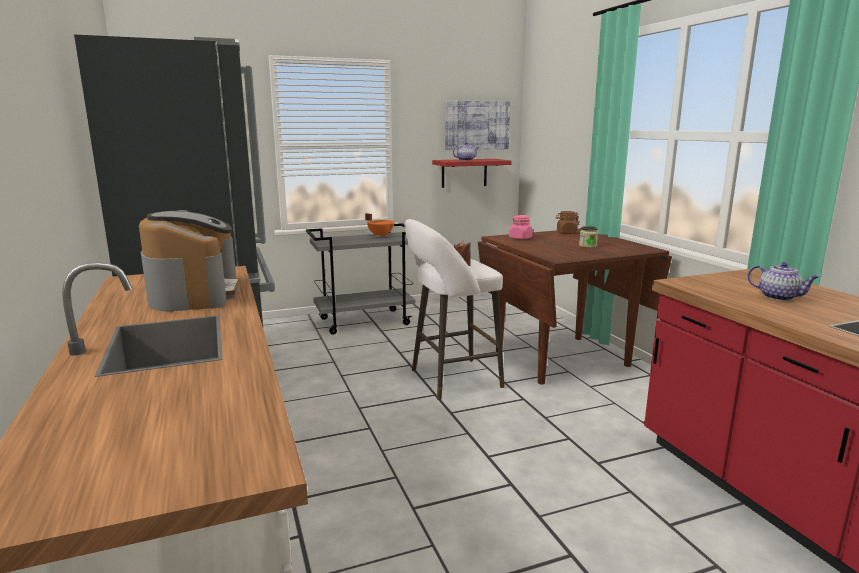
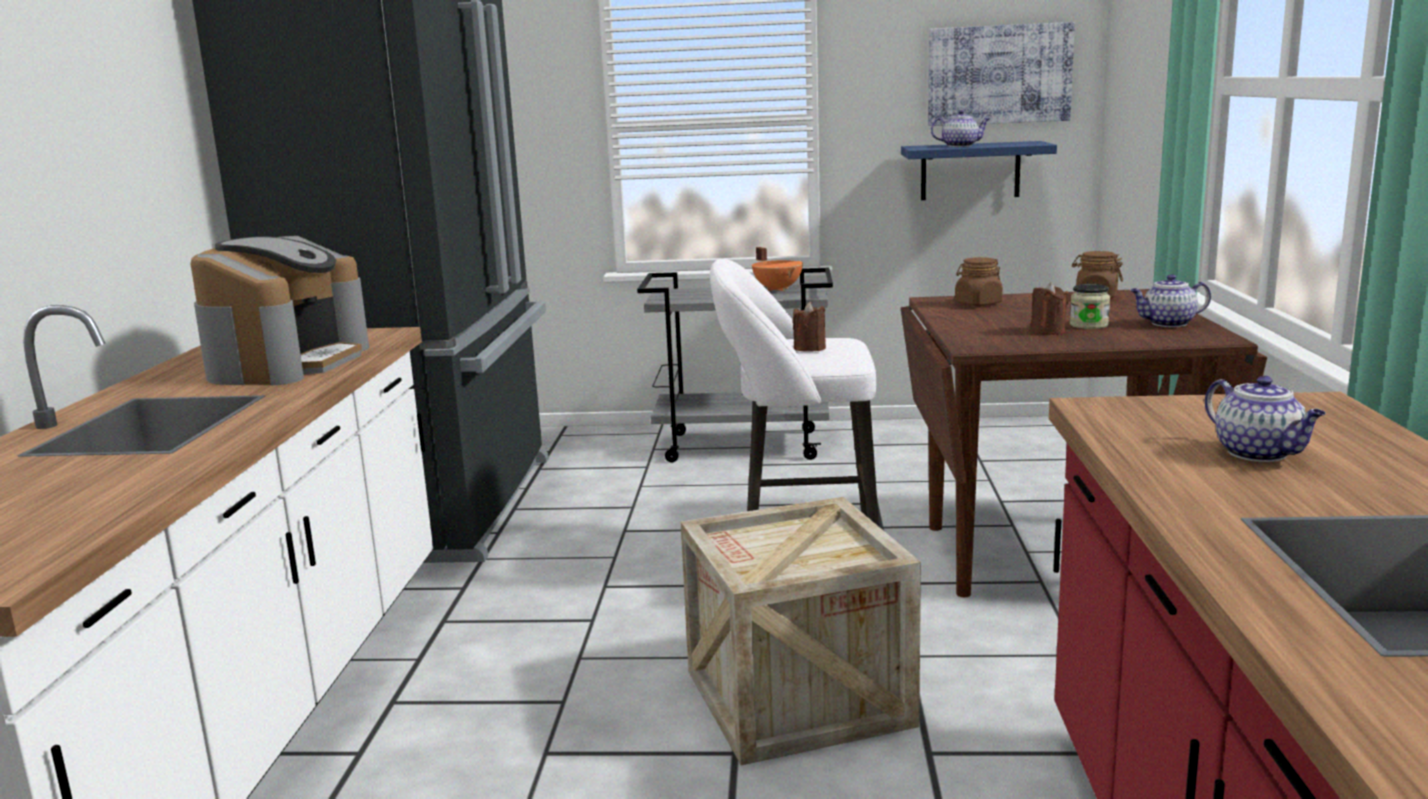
camera: 25 degrees right, 0 degrees up
red shelf [432,159,512,188] -> blue shelf [901,141,1057,200]
pink jar [509,215,533,239] -> brown jar [955,257,1003,306]
none -> crate [680,497,921,765]
none -> brown candle [1030,282,1068,335]
none -> teapot [1130,274,1211,327]

